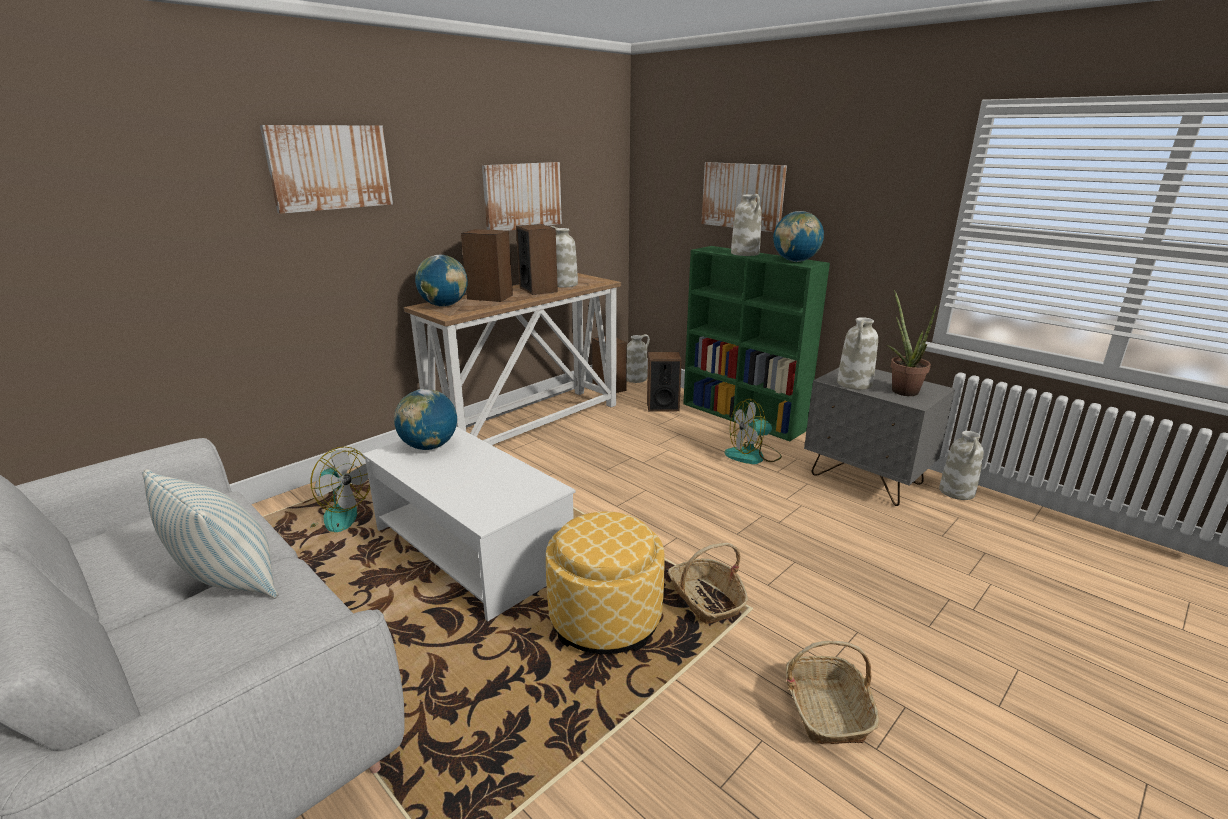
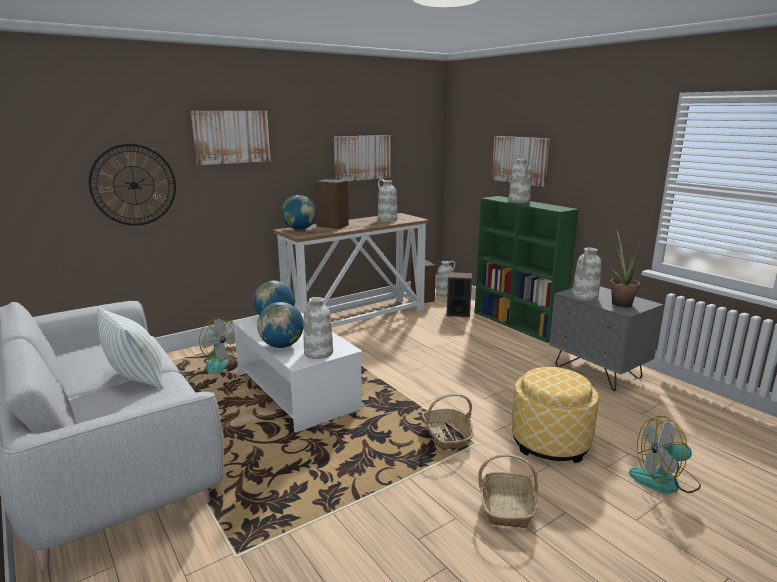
camera: 10 degrees right, 5 degrees down
speaker [516,224,558,295] -> none
ottoman [546,512,664,654] -> ottoman moved to [511,367,599,463]
fan [724,399,782,464] -> fan moved to [629,416,701,494]
globe [773,211,824,262] -> globe moved to [257,302,304,348]
white vase [939,431,984,500] -> white vase moved to [304,297,333,359]
none -> wall clock [88,144,176,226]

